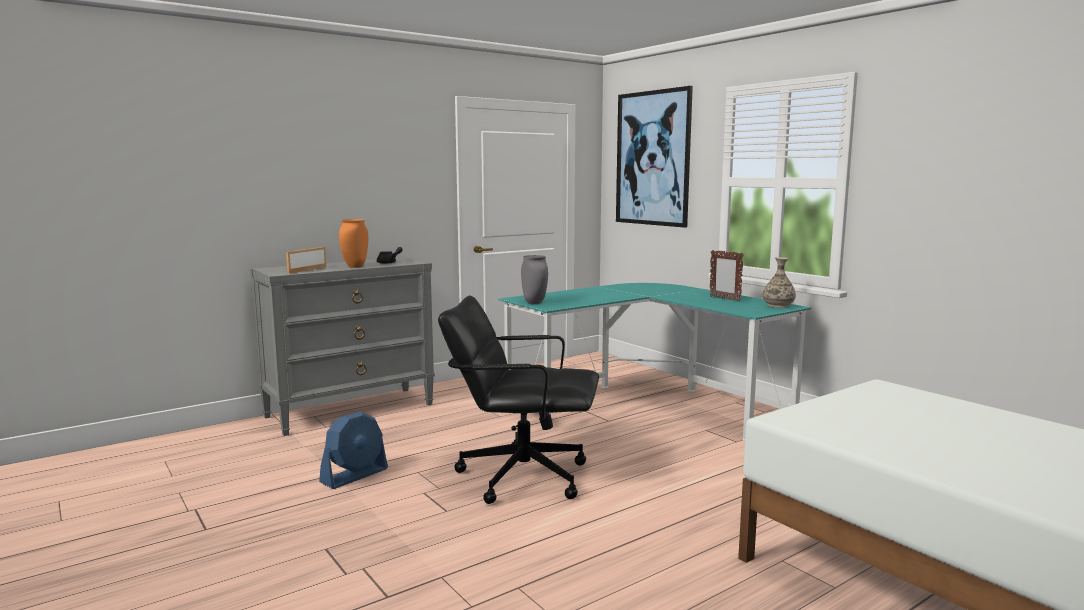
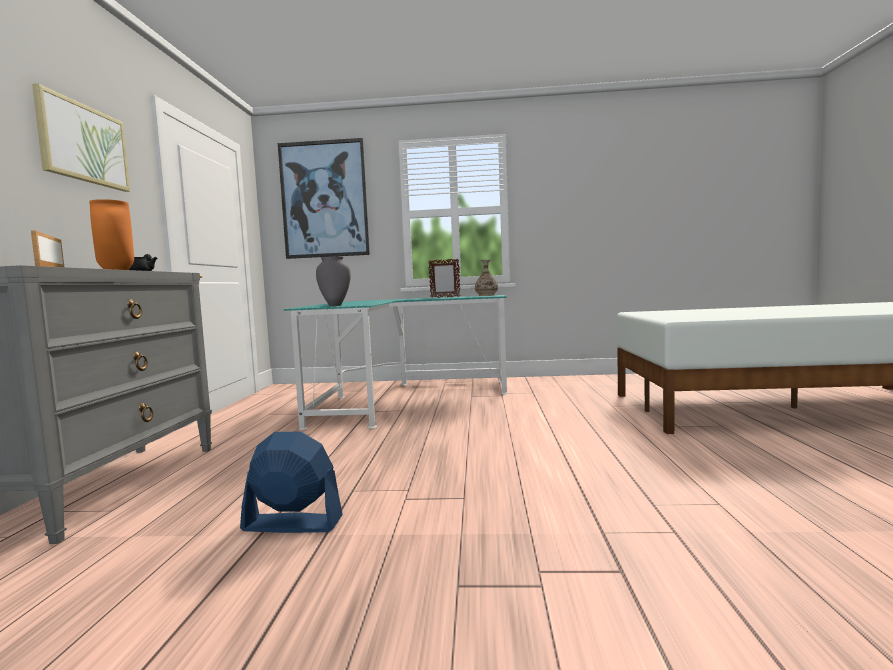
camera: 50 degrees left, 5 degrees down
blue fan [319,411,388,489] -> blue fan turned 75 degrees counterclockwise [240,432,343,533]
black office chair [438,295,599,504] -> none
none -> picture [32,84,130,192]

